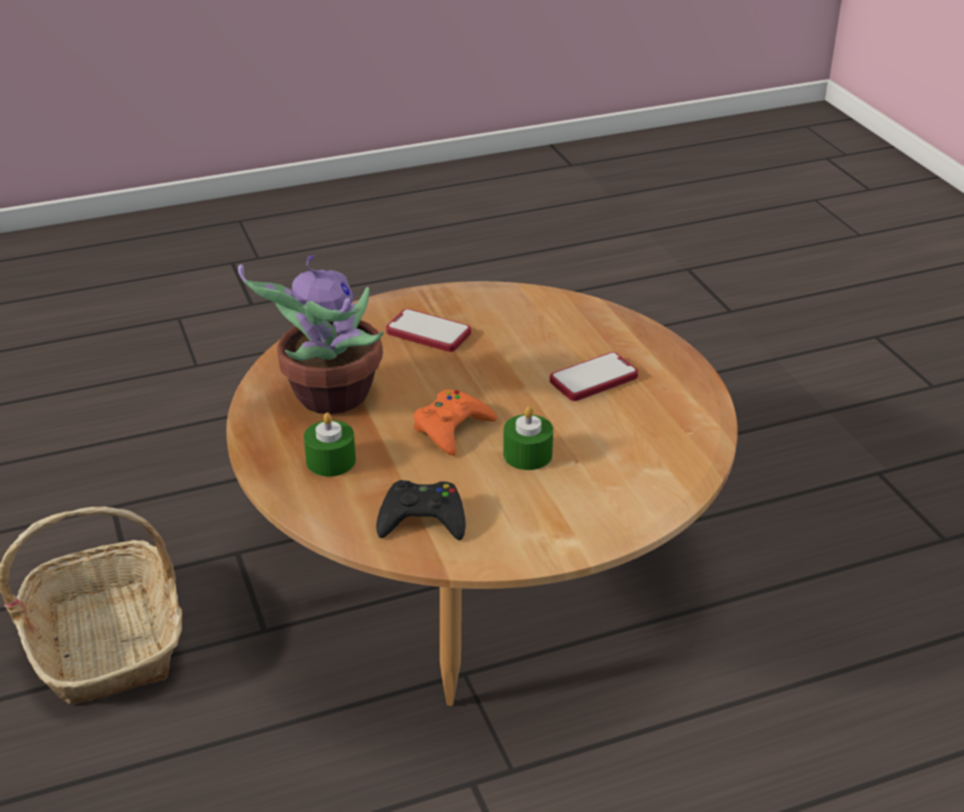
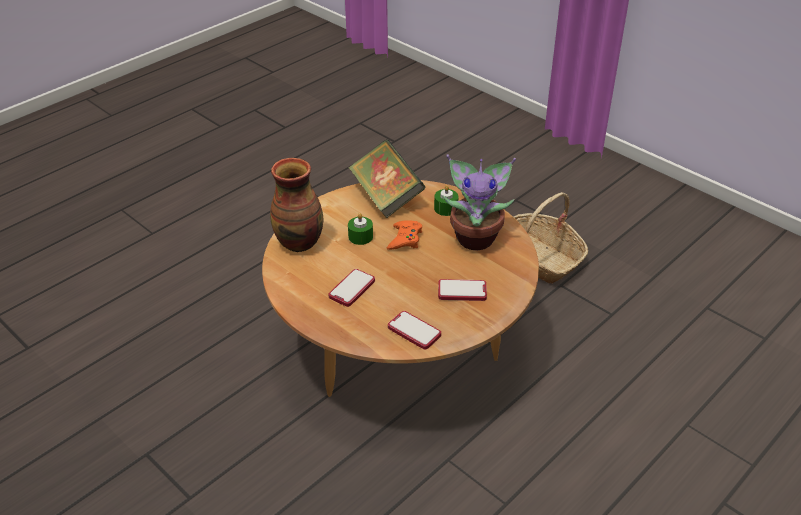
camera: 155 degrees right, 5 degrees up
black game controller [376,480,466,540] -> book [349,139,426,218]
none -> vase [270,158,324,252]
none -> phone [388,311,441,349]

